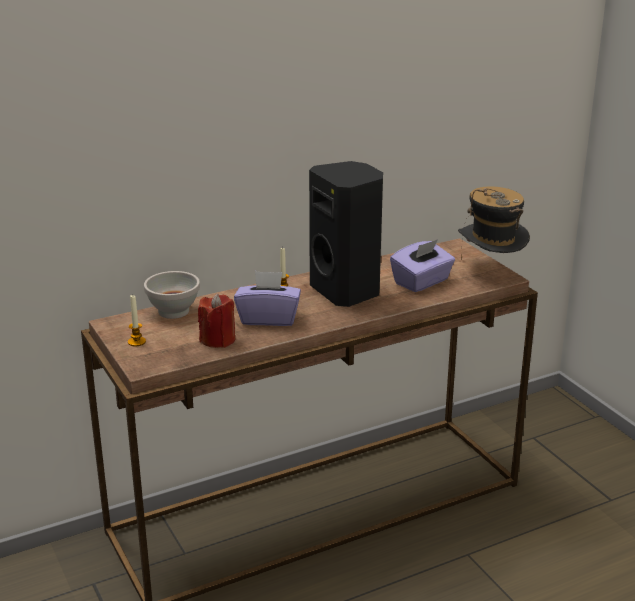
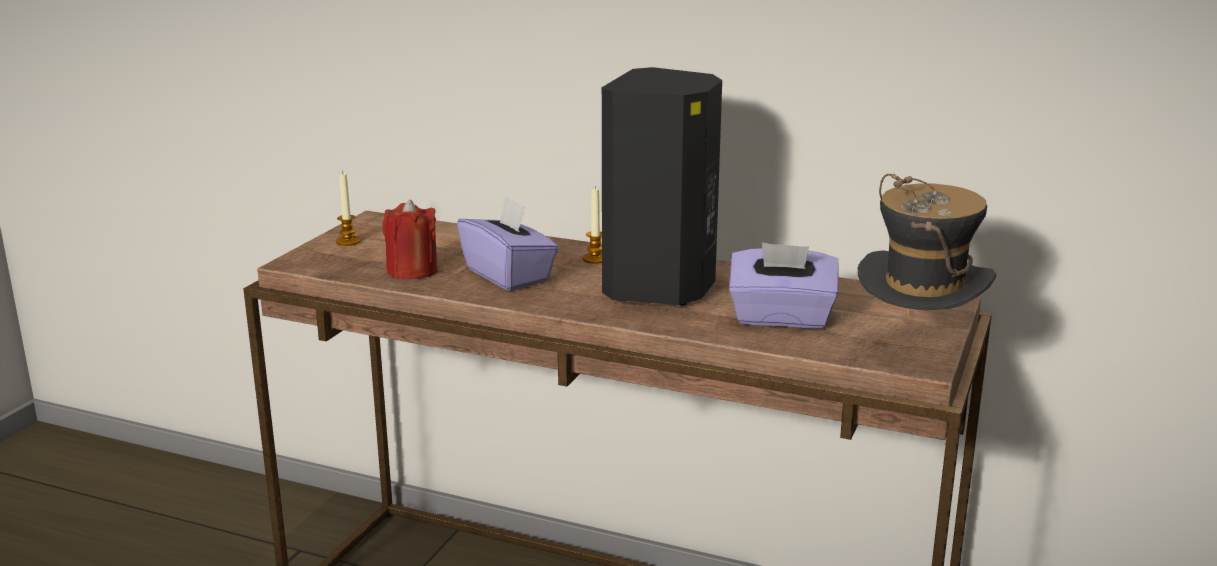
camera: 50 degrees right, 5 degrees down
white bowl [144,271,200,319] -> none

